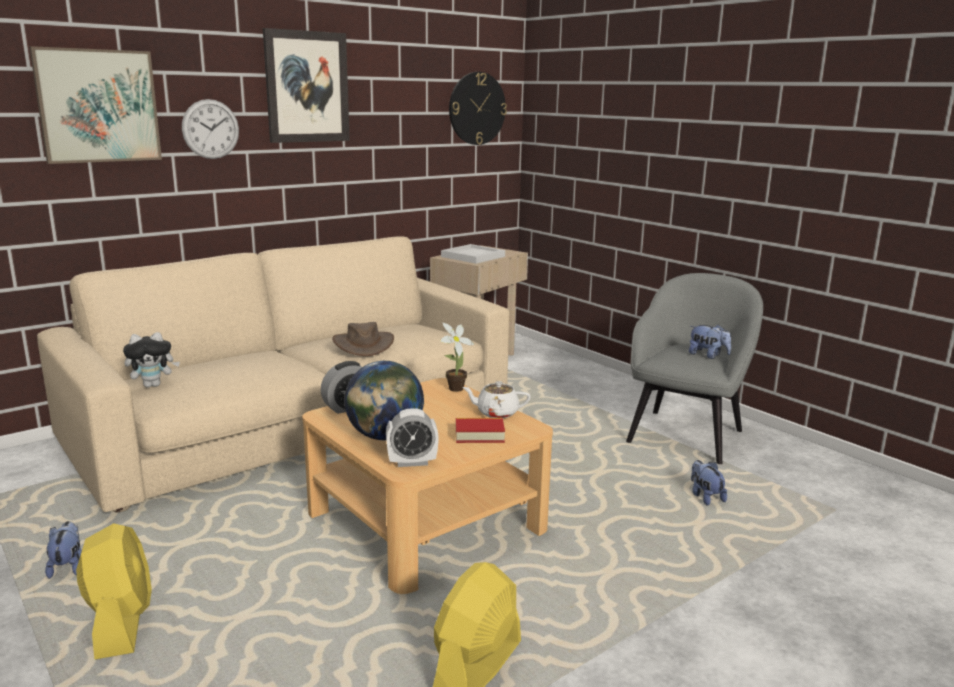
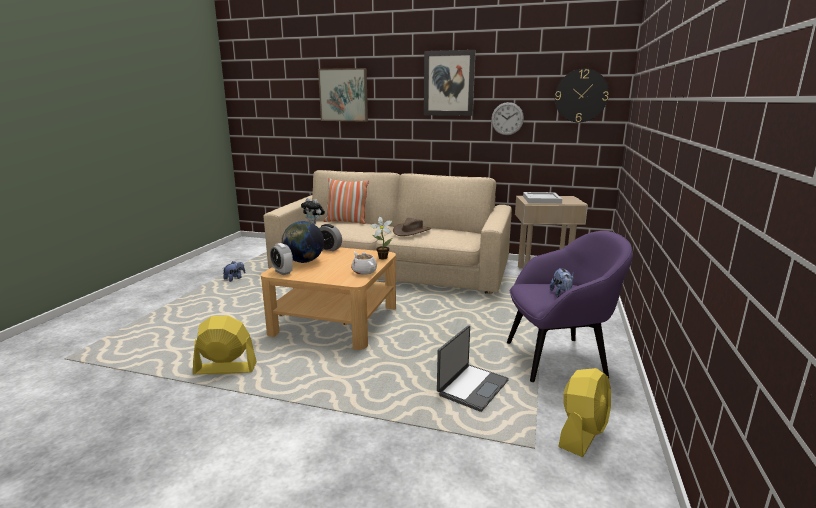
camera: 55 degrees right, 0 degrees up
yellow fan [76,523,152,659] -> yellow fan moved to [558,368,611,457]
wall clock [182,99,239,159] -> wall clock moved to [491,102,524,135]
book [456,418,505,443] -> none
grey armchair [626,273,763,464] -> purple armchair [507,231,633,382]
plush toy [691,460,727,506] -> laptop [437,325,509,412]
none -> pillow [324,178,369,224]

